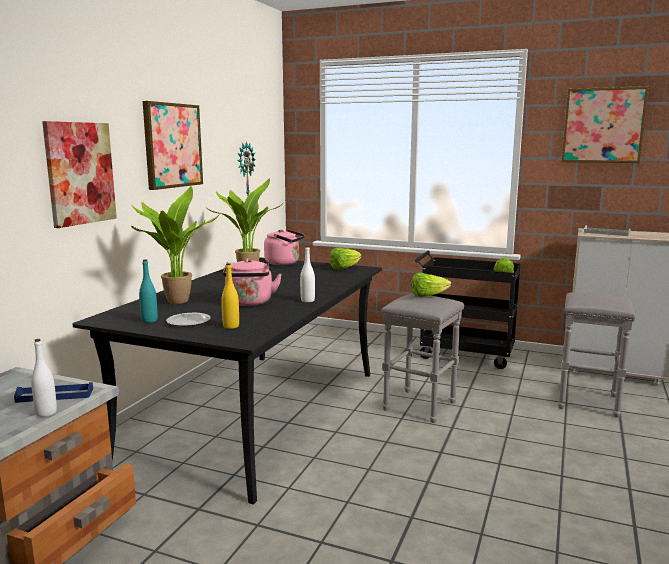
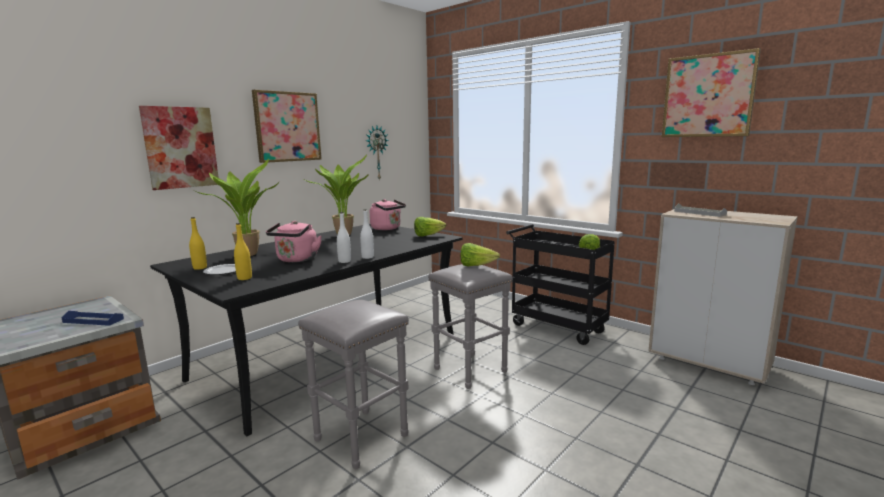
camera: 20 degrees right, 0 degrees up
white bottle [31,339,57,417] -> white bottle moved to [360,209,374,259]
turquoise bottle [139,259,158,323] -> yellow bottle [189,217,207,270]
grey stool [558,292,635,418] -> grey stool moved to [298,300,409,469]

